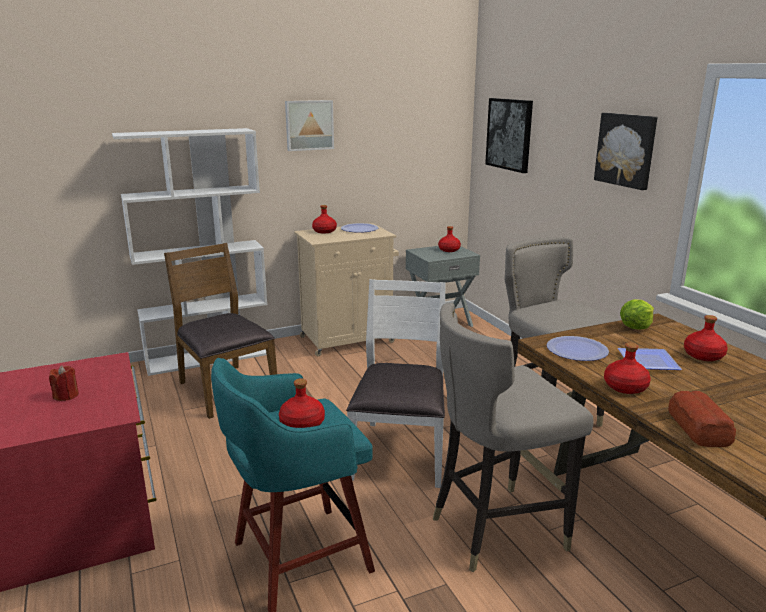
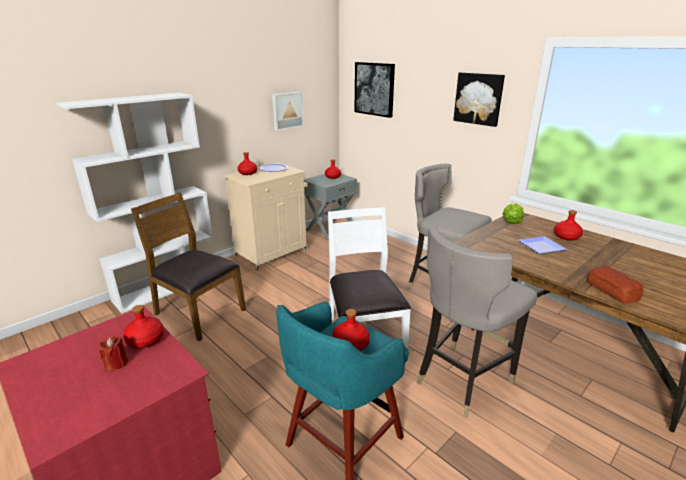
camera: 20 degrees left, 5 degrees up
picture [285,100,334,151] -> picture moved to [272,92,304,131]
plate [547,336,609,361] -> none
red bottle [604,343,651,394] -> red bottle moved to [123,305,164,349]

